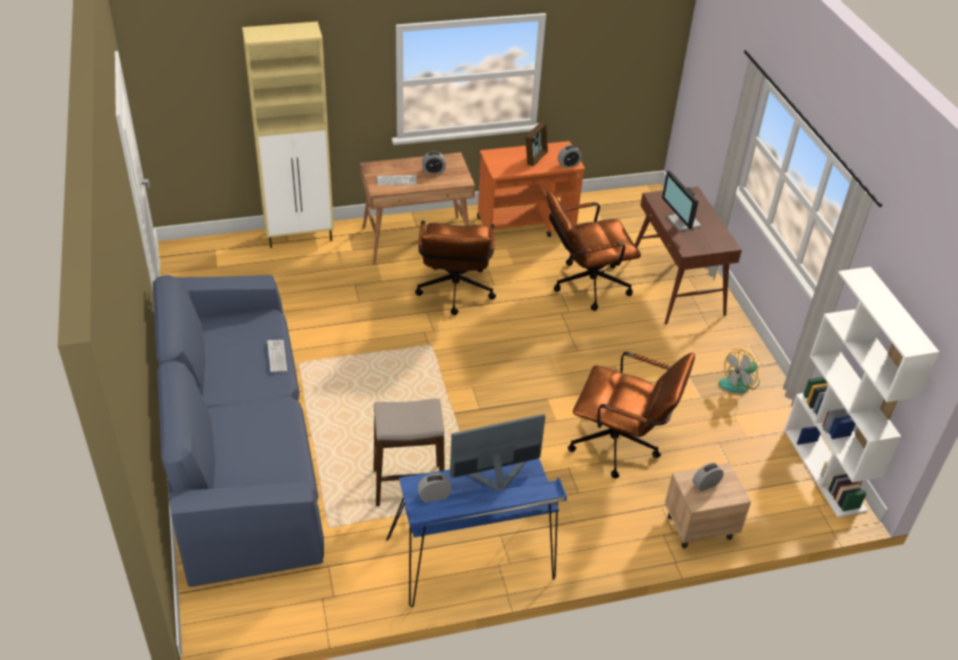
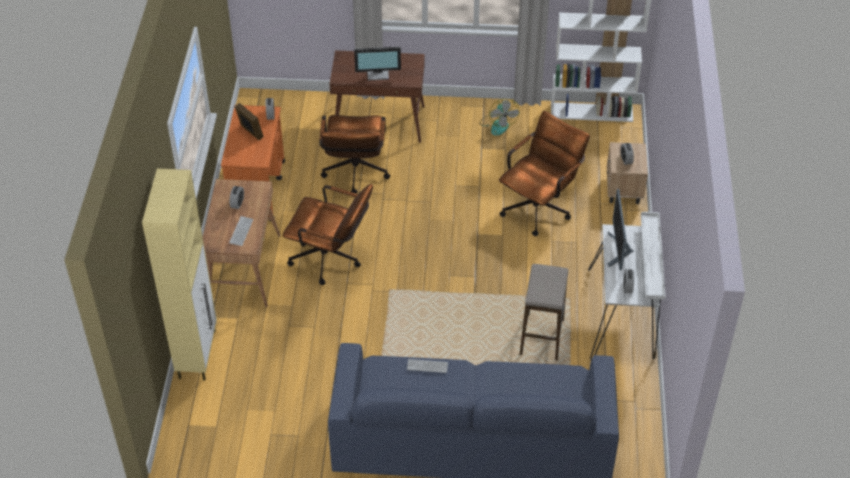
camera: 70 degrees left, 5 degrees up
blue desk [386,458,567,607] -> white desk [588,212,666,360]

